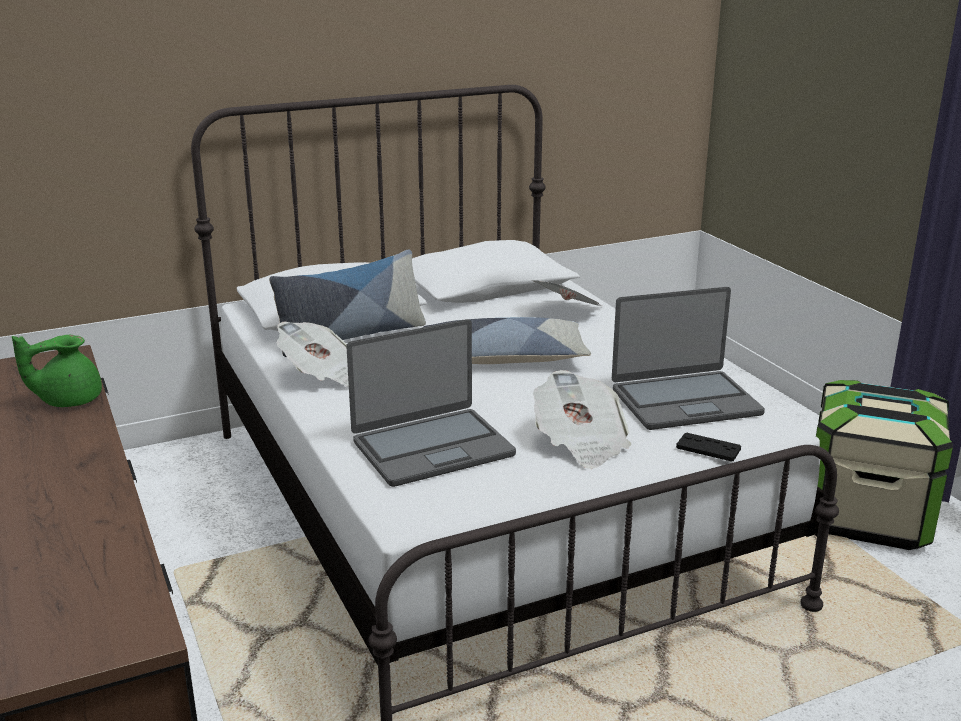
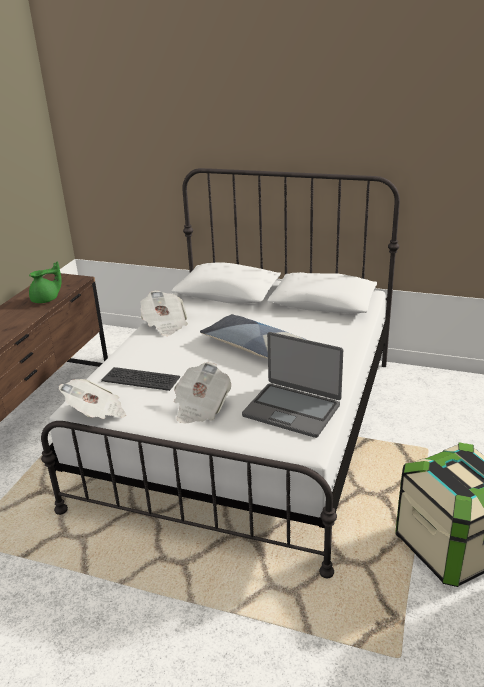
camera: 45 degrees right, 5 degrees up
green teapot [12,335,102,407] -> green teapot turned 135 degrees clockwise [29,261,62,303]
pillow [269,250,426,357] -> none
laptop [346,319,516,487] -> keyboard [101,367,180,391]
newspaper [529,280,602,306] -> newspaper moved to [59,379,126,419]
black game controller [676,433,741,462] -> none

